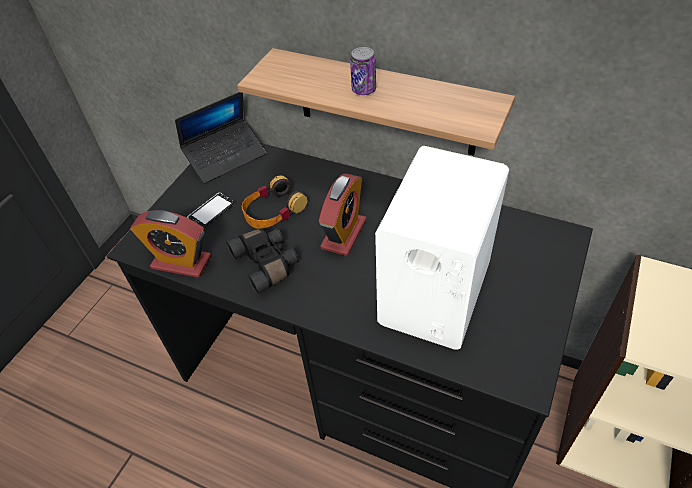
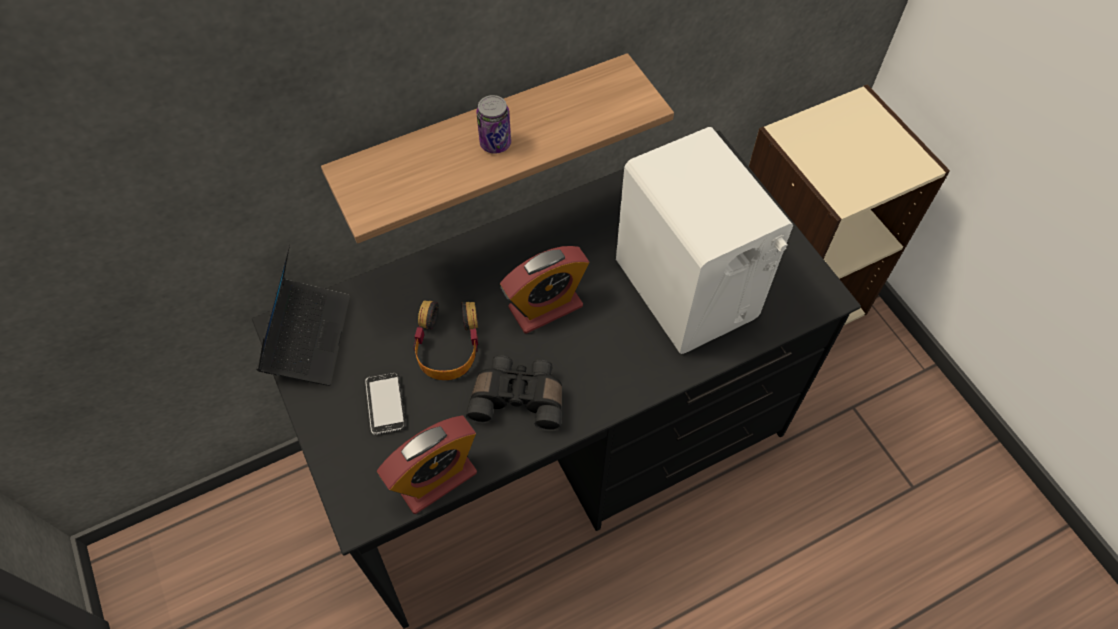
camera: 55 degrees left, 10 degrees up
alarm clock [319,174,366,256] -> alarm clock turned 90 degrees clockwise [500,246,589,334]

